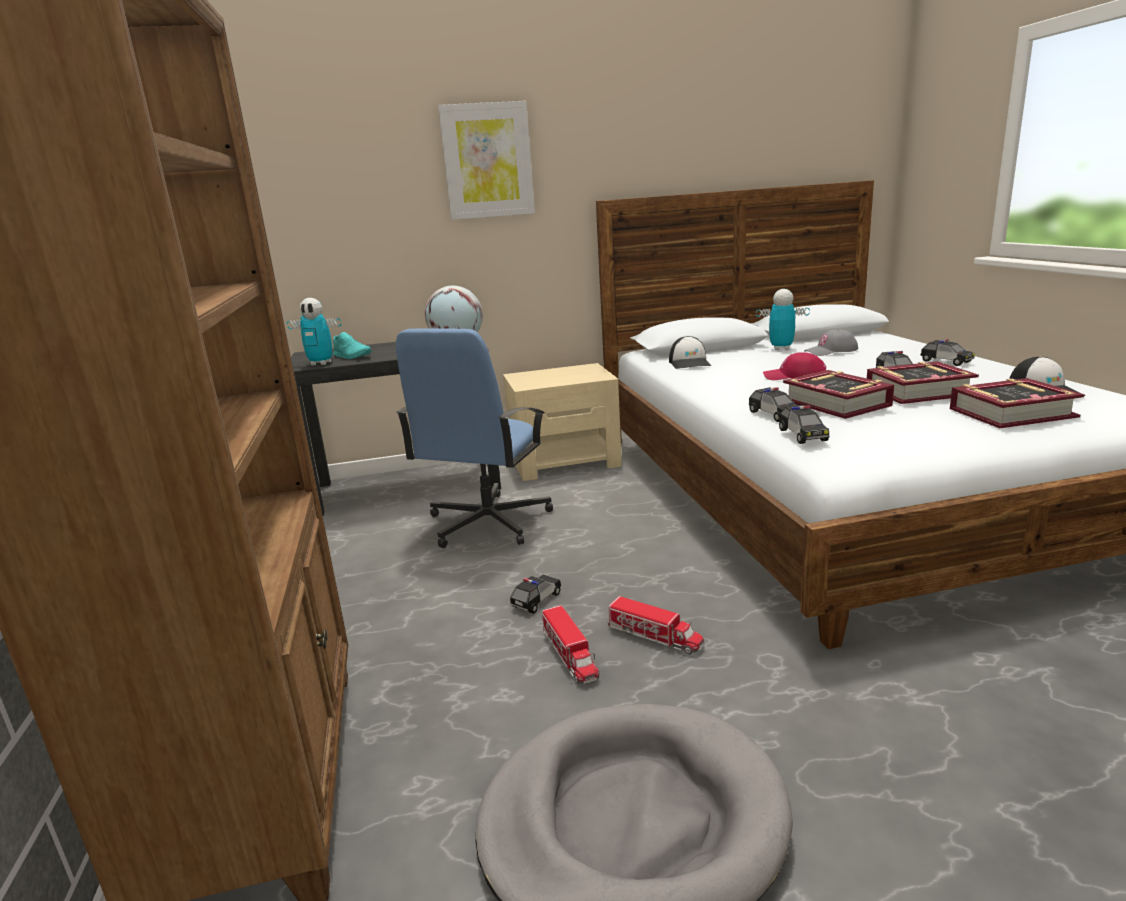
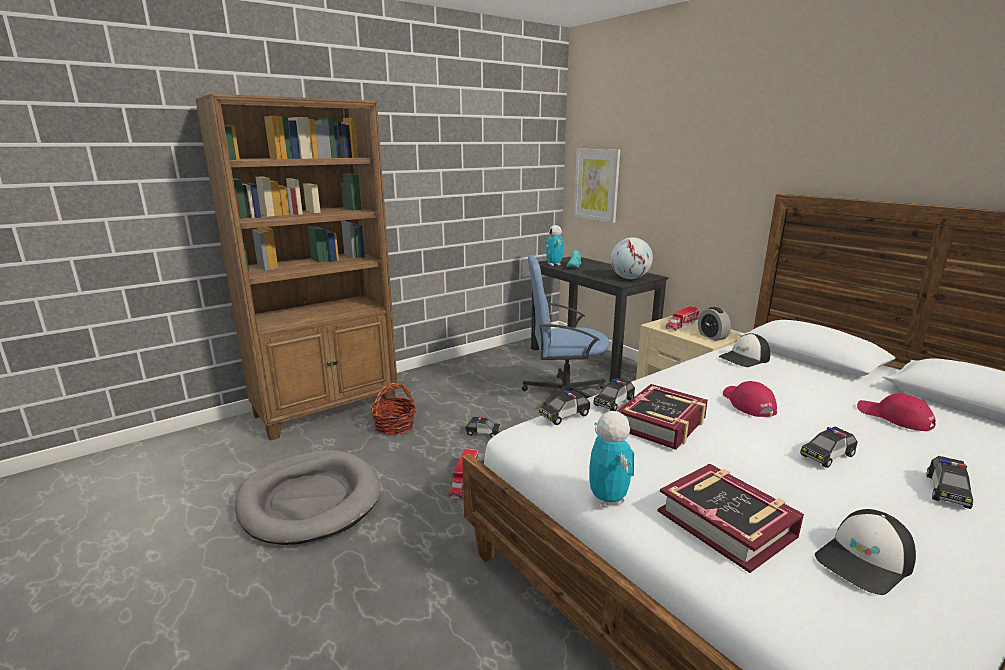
camera: 65 degrees right, 0 degrees up
picture [438,101,535,220] -> picture moved to [574,149,620,223]
toy truck [542,605,599,684] -> toy truck moved to [666,306,700,331]
toy robot [756,289,810,350] -> toy robot moved to [589,411,634,507]
grey cap [804,329,858,356] -> red cap [857,394,936,431]
book [867,361,979,404] -> none
none -> basket [371,383,416,435]
none -> alarm clock [698,307,731,341]

